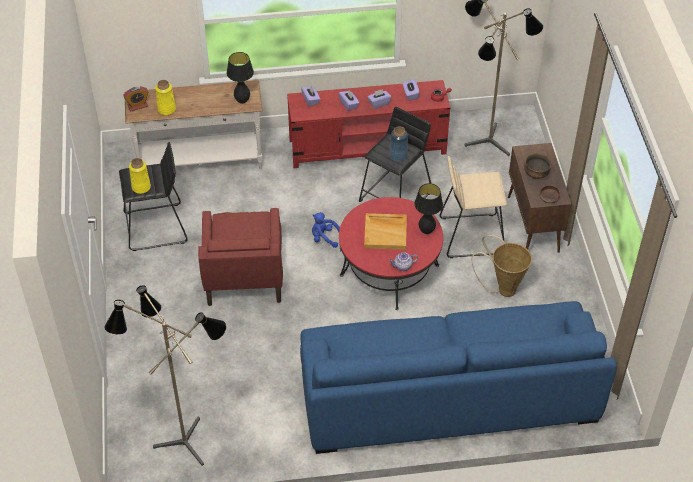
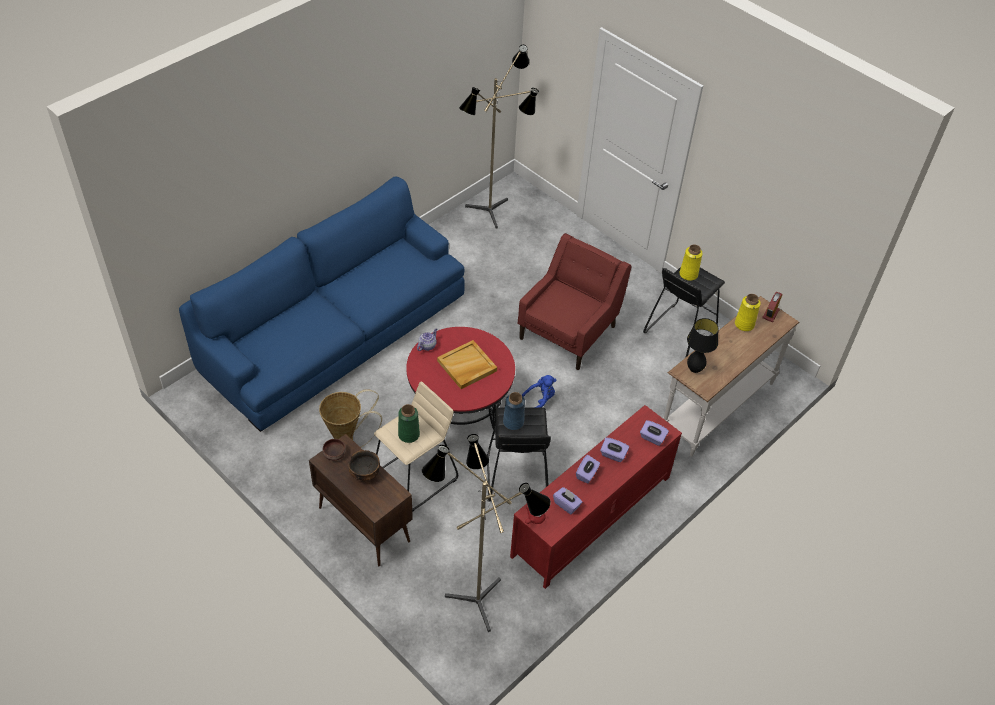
camera: 140 degrees right, 0 degrees up
red armchair [198,208,283,306] -> red armchair turned 75 degrees clockwise [518,233,631,370]
black table lamp [414,183,443,234] -> none
none -> green vase [398,404,420,443]

